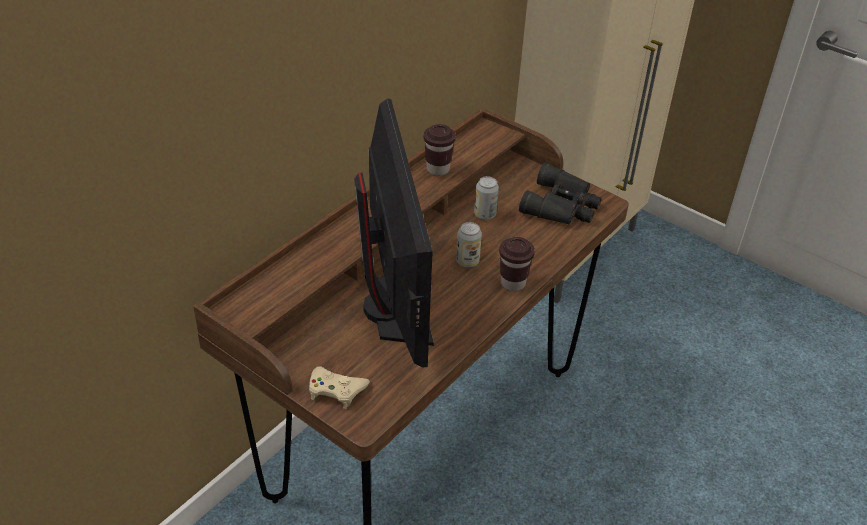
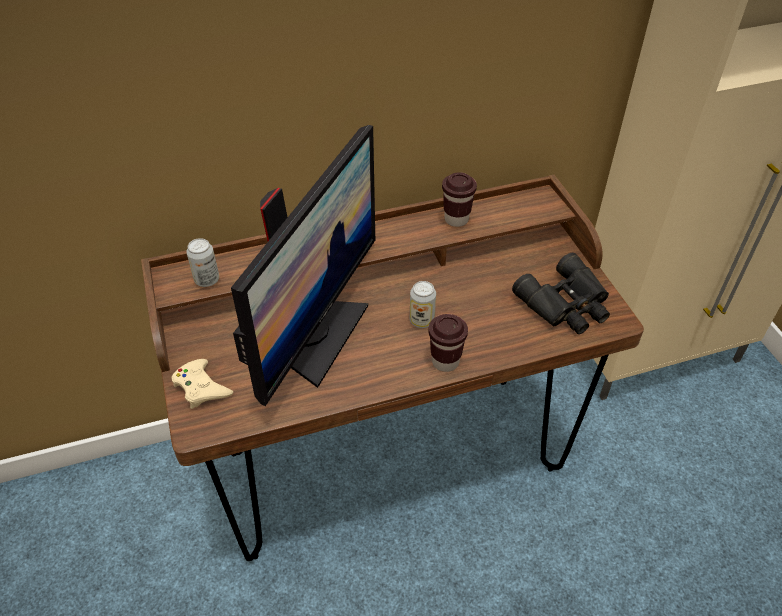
camera: 35 degrees right, 5 degrees up
can [474,176,499,220] -> can moved to [186,238,219,287]

